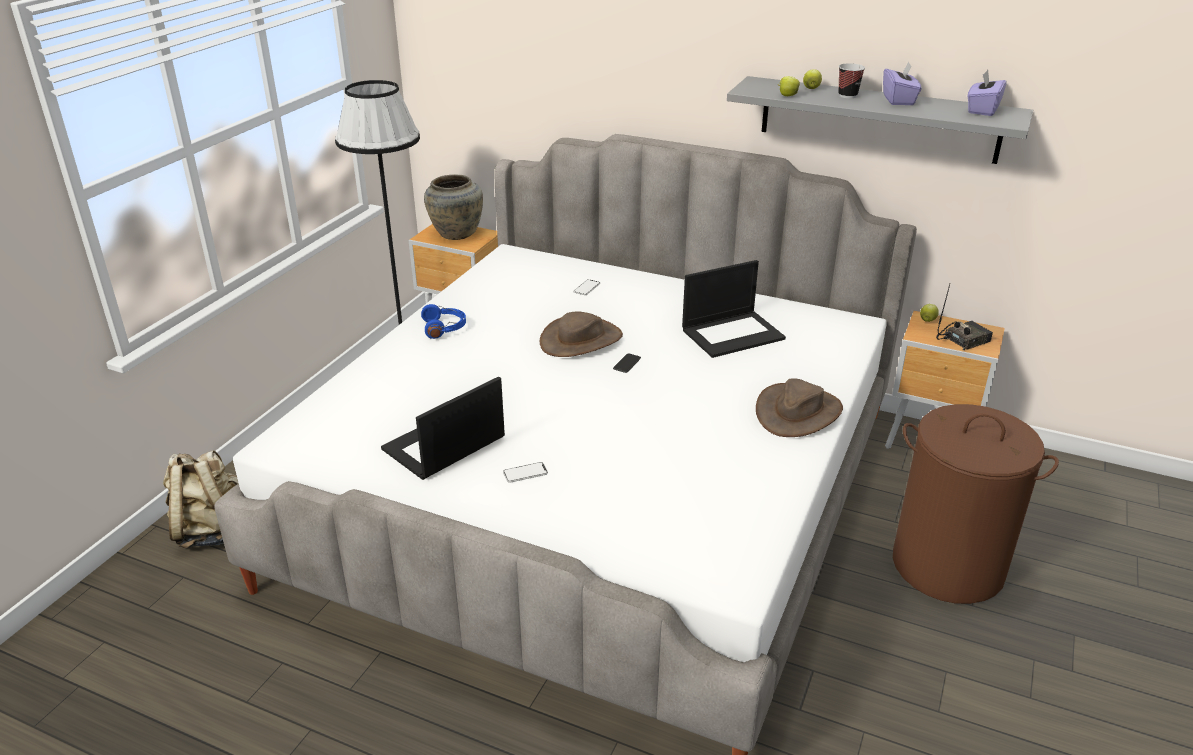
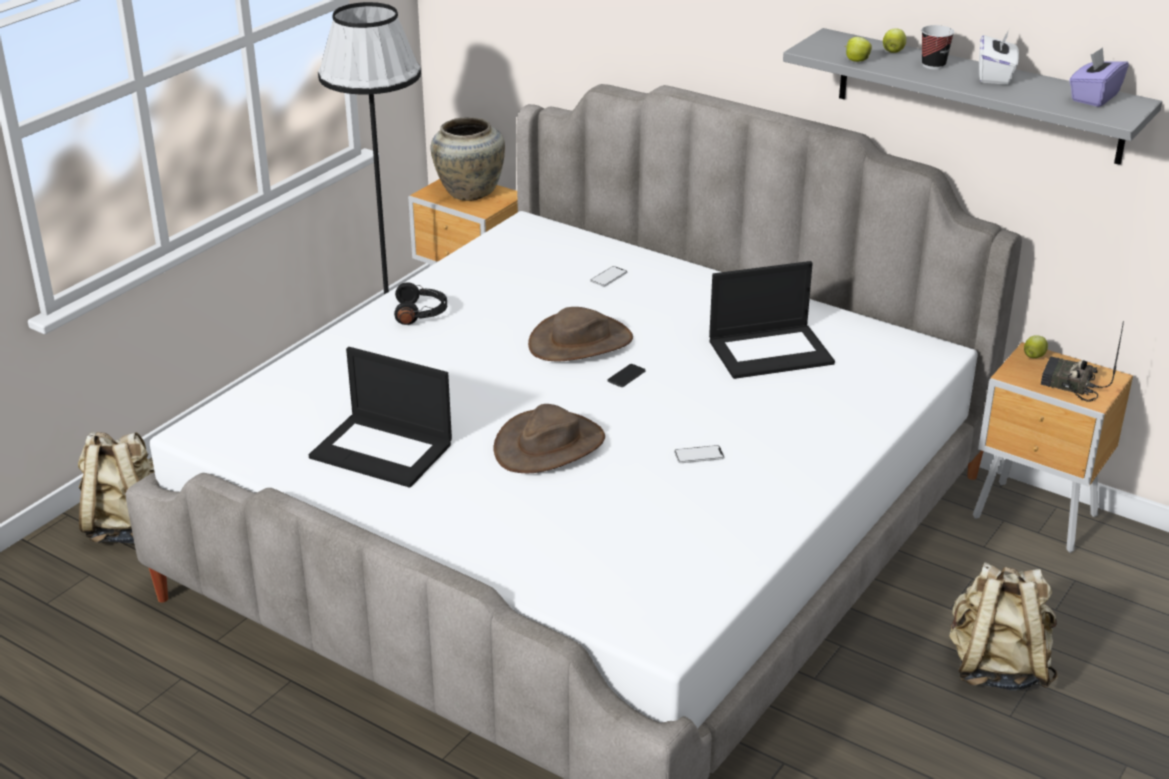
camera: 10 degrees right, 0 degrees up
laptop [381,377,505,480] -> laptop turned 120 degrees counterclockwise [309,347,452,488]
blue headphones [421,304,466,339] -> black headphones [394,283,447,325]
phone [503,462,548,483] -> phone moved to [674,445,724,463]
brown hat [756,378,843,437] -> brown hat moved to [494,404,605,473]
purple tissue box [883,61,922,105] -> white tissue box [979,31,1019,85]
brown laundry basket [893,404,1059,604] -> beige backpack [949,562,1058,691]
radio [936,284,993,350] -> radio turned 135 degrees counterclockwise [1041,321,1124,402]

